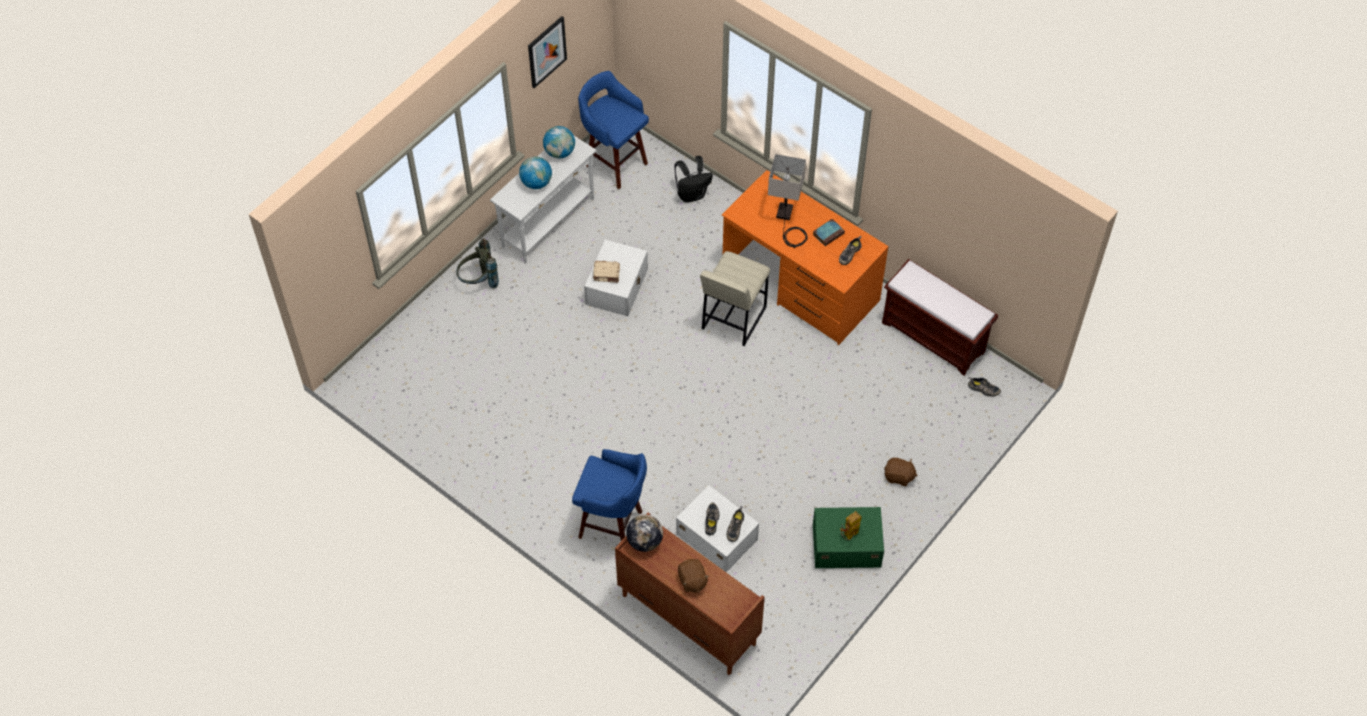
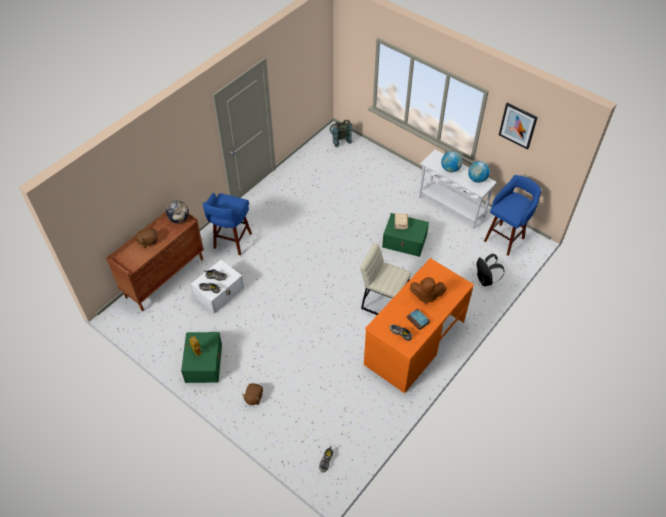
camera: 90 degrees right, 5 degrees down
grey backpack [456,238,499,288] -> grey backpack moved to [330,120,353,147]
white storage box [584,239,648,316] -> green storage box [382,213,429,257]
table lamp [768,154,808,248] -> brown plush toy [410,277,447,304]
brown bench [882,259,998,376] -> none

